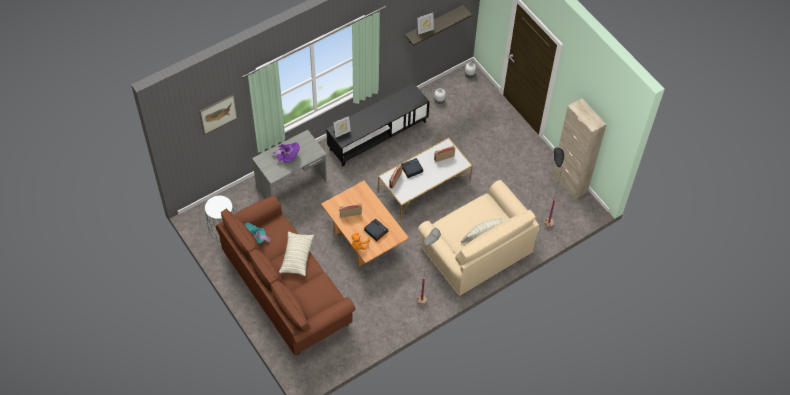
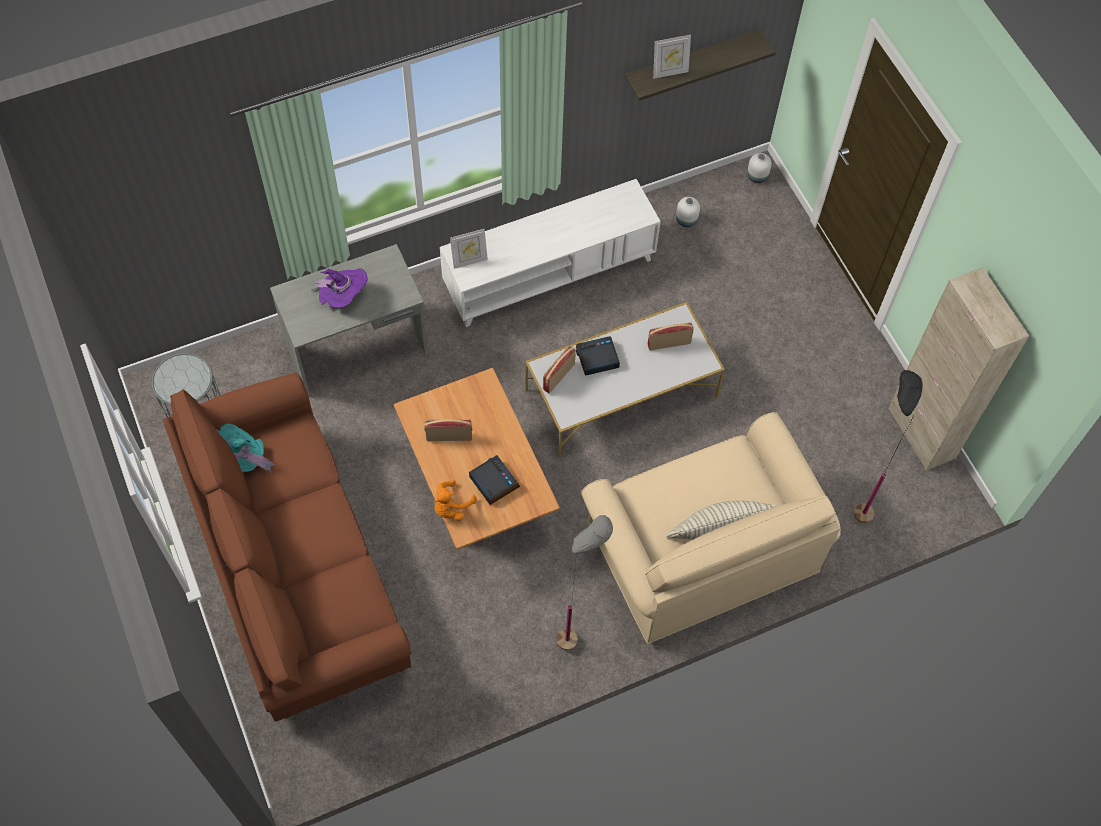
camera: 10 degrees right, 5 degrees up
picture [199,94,238,135] -> none
pillow [279,232,314,276] -> none
black tv stand [326,83,430,166] -> white tv stand [440,179,661,327]

